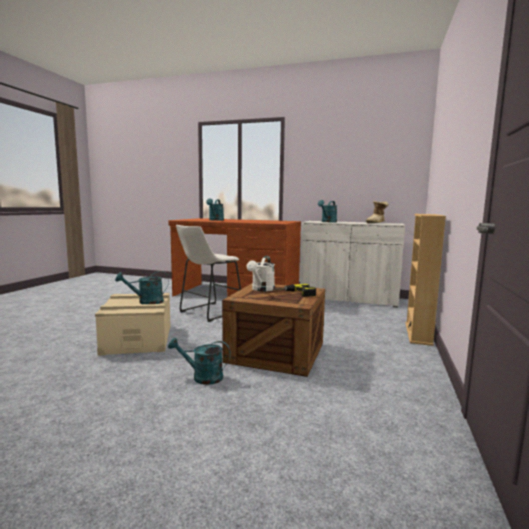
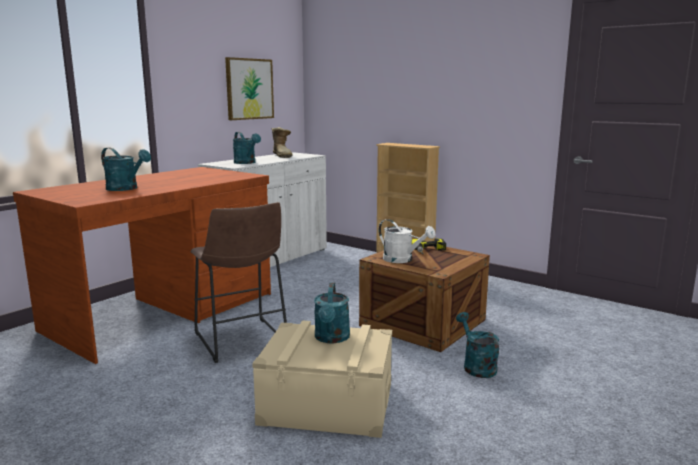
camera: 70 degrees left, 5 degrees up
turquoise watering can [168,338,231,385] -> turquoise watering can turned 135 degrees clockwise [456,312,499,378]
white stool [176,225,241,322] -> brown stool [191,202,287,363]
none -> picture [225,57,274,120]

